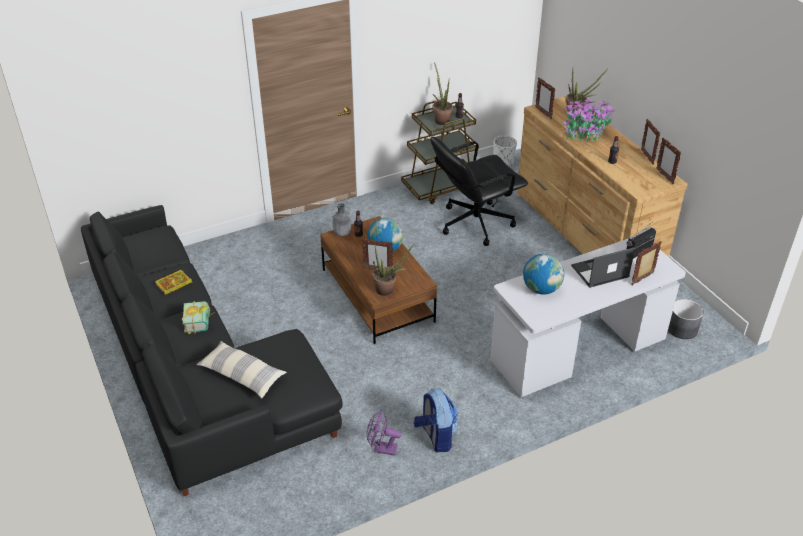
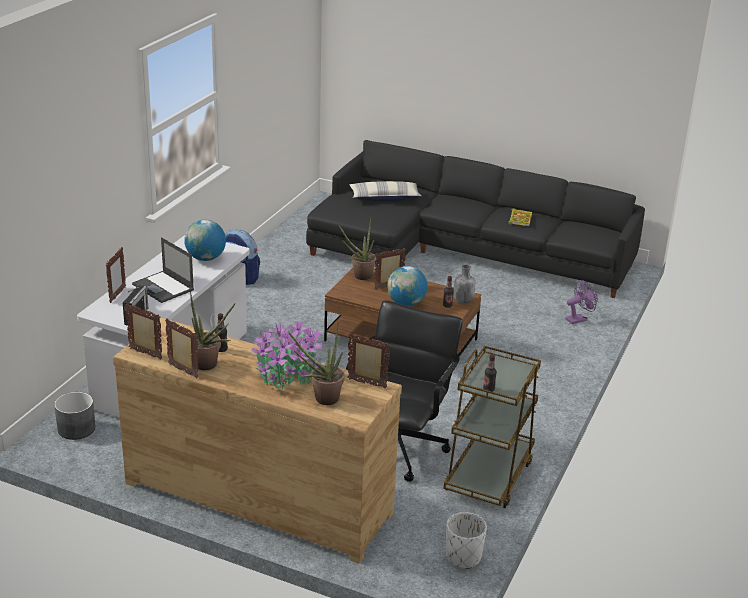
camera: 140 degrees right, 10 degrees down
book [182,301,215,334] -> none
purple fan [367,410,402,456] -> purple fan moved to [565,280,598,324]
potted plant [433,63,453,125] -> potted plant moved to [190,292,235,370]
laptop [571,247,635,288] -> laptop turned 105 degrees clockwise [132,237,194,303]

